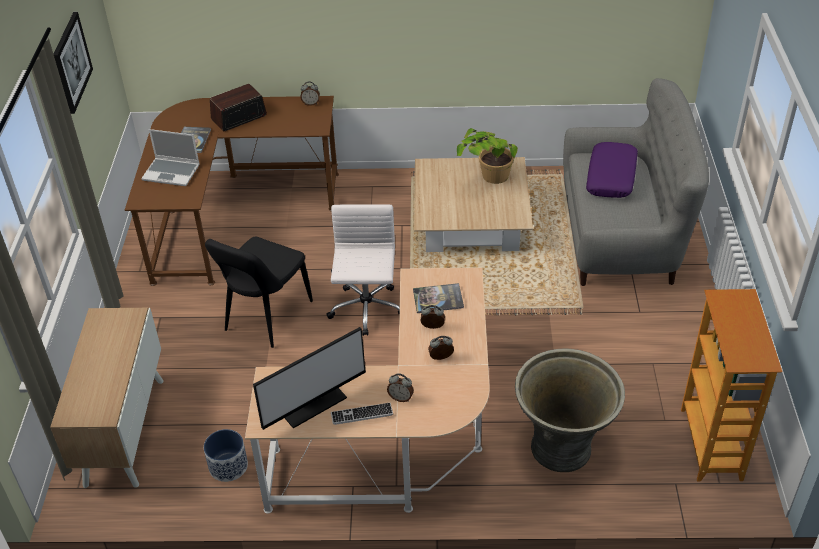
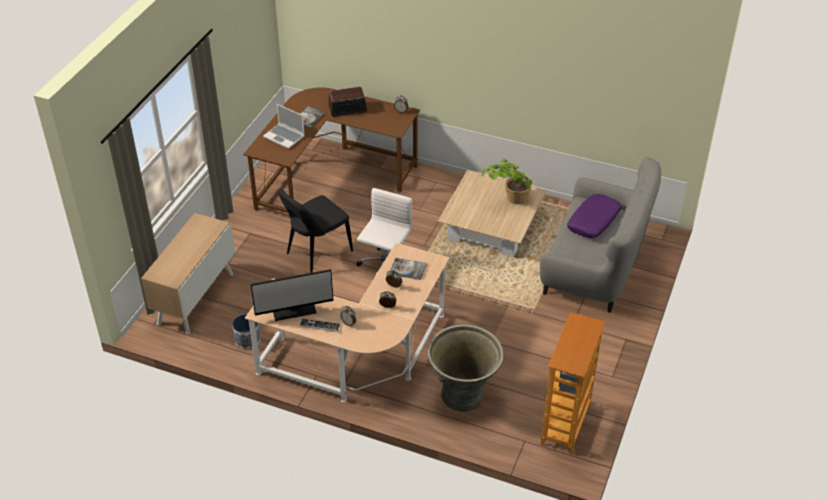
camera: 20 degrees right, 0 degrees up
picture [54,12,93,114] -> none

